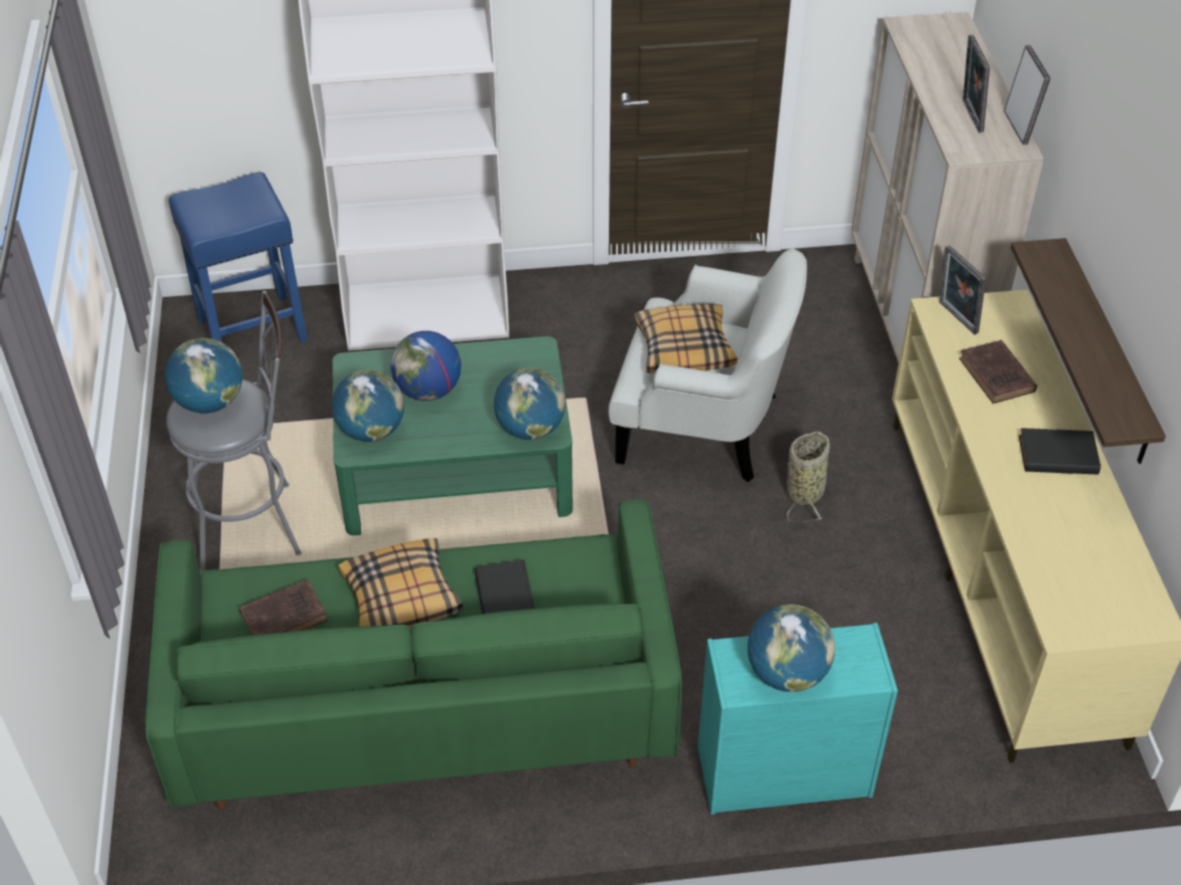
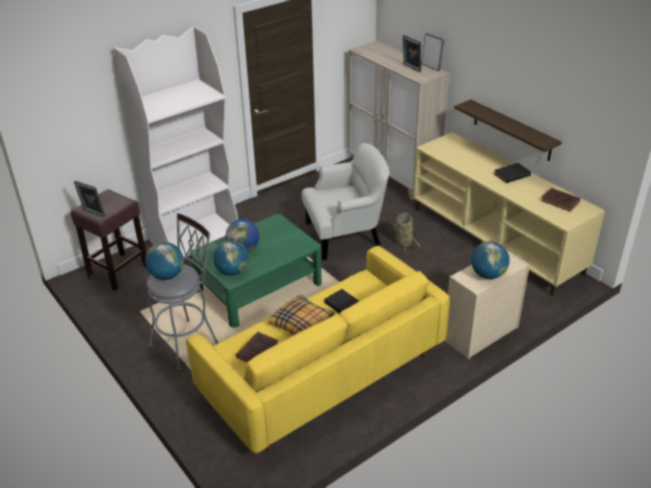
camera: 30 degrees left, 10 degrees down
green sofa [145,499,682,809] -> yellow sofa [186,245,450,454]
blue stool [169,172,308,342] -> brown stool [71,189,147,291]
globe [494,368,566,440] -> none
pillow [634,304,737,374] -> none
turquoise dresser [698,623,898,815] -> beige dresser [444,251,530,359]
picture frame [939,245,986,335] -> picture frame moved to [74,180,105,217]
brown book [959,340,1037,404] -> brown book moved to [541,188,580,211]

